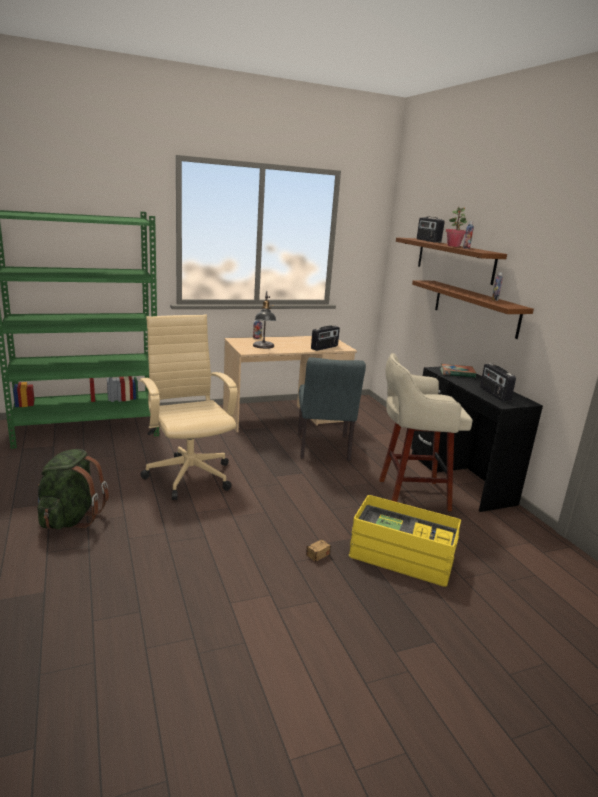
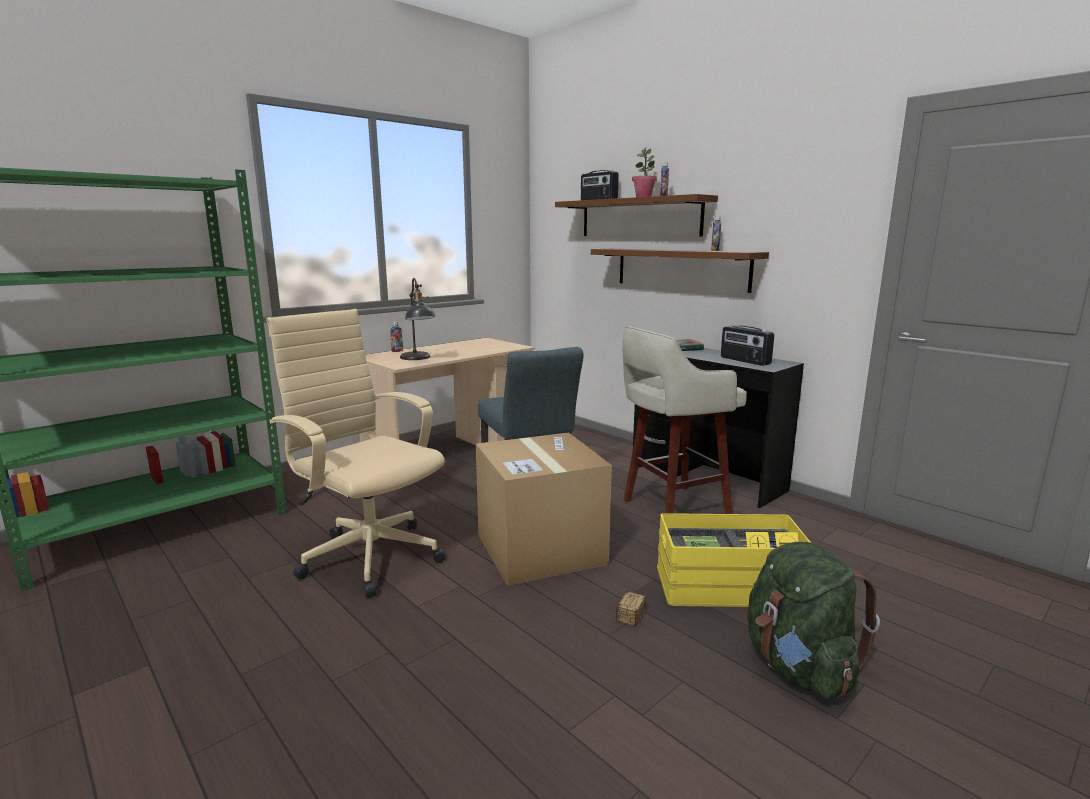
camera: 20 degrees left, 5 degrees down
green backpack [37,449,109,529] -> green backpack moved to [747,542,880,699]
radio [311,325,340,351] -> none
none -> cardboard box [476,432,612,586]

